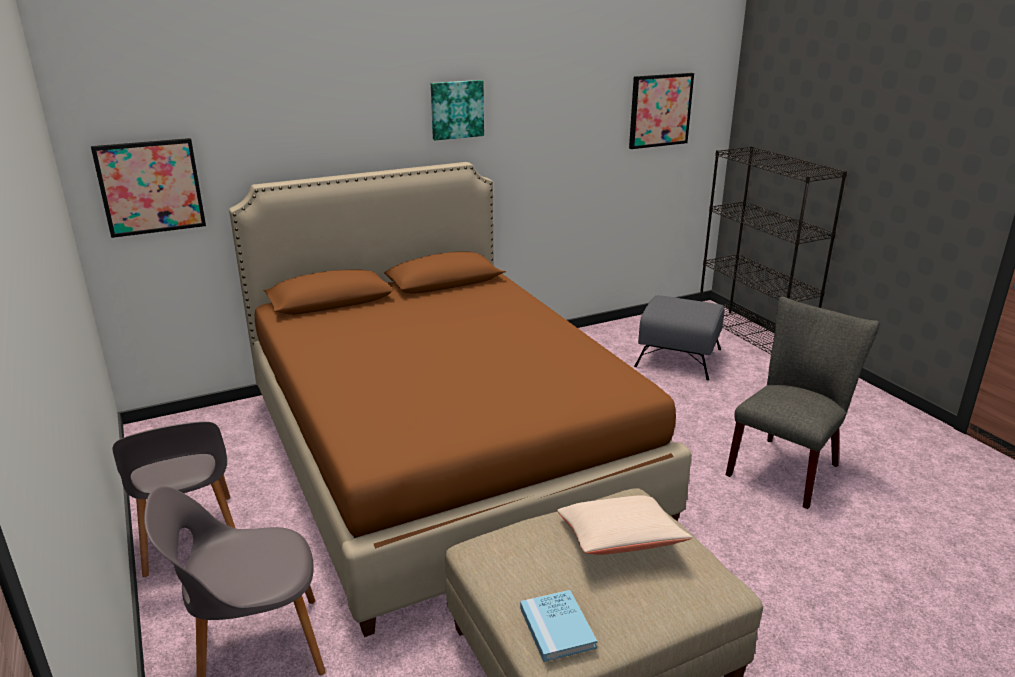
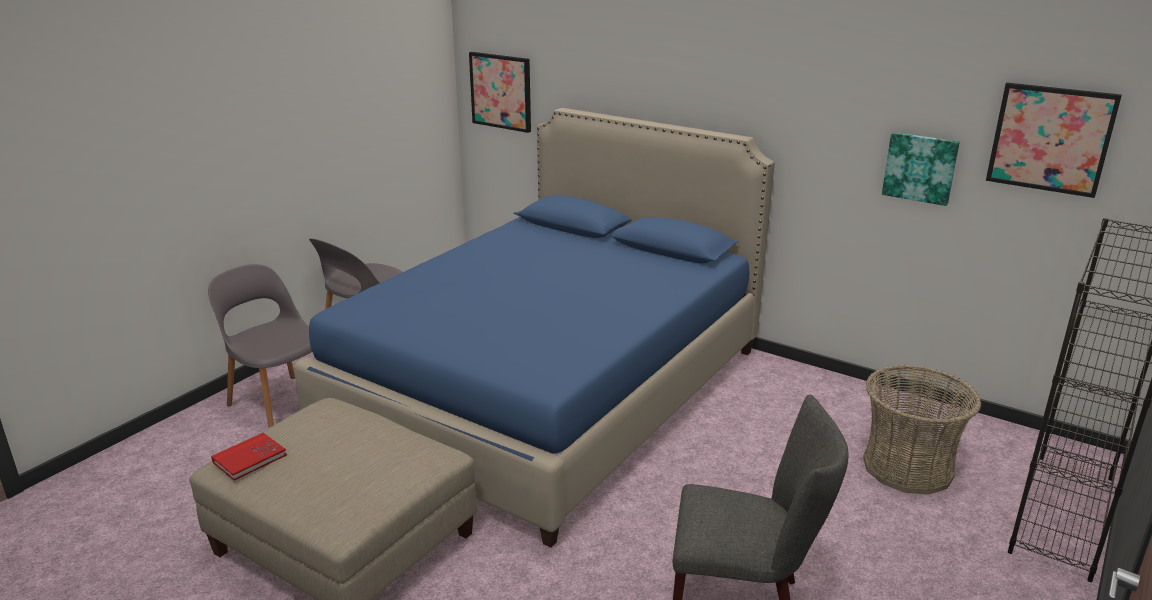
camera: 60 degrees right, 0 degrees up
brown bed [229,162,692,637] -> blue bed [294,108,775,548]
picture [431,80,484,140] -> picture moved to [882,132,960,206]
blue book [520,590,597,662] -> red book [211,433,287,481]
beige pillow [557,495,692,555] -> none
grey ottoman [634,295,725,380] -> basket [863,365,981,495]

